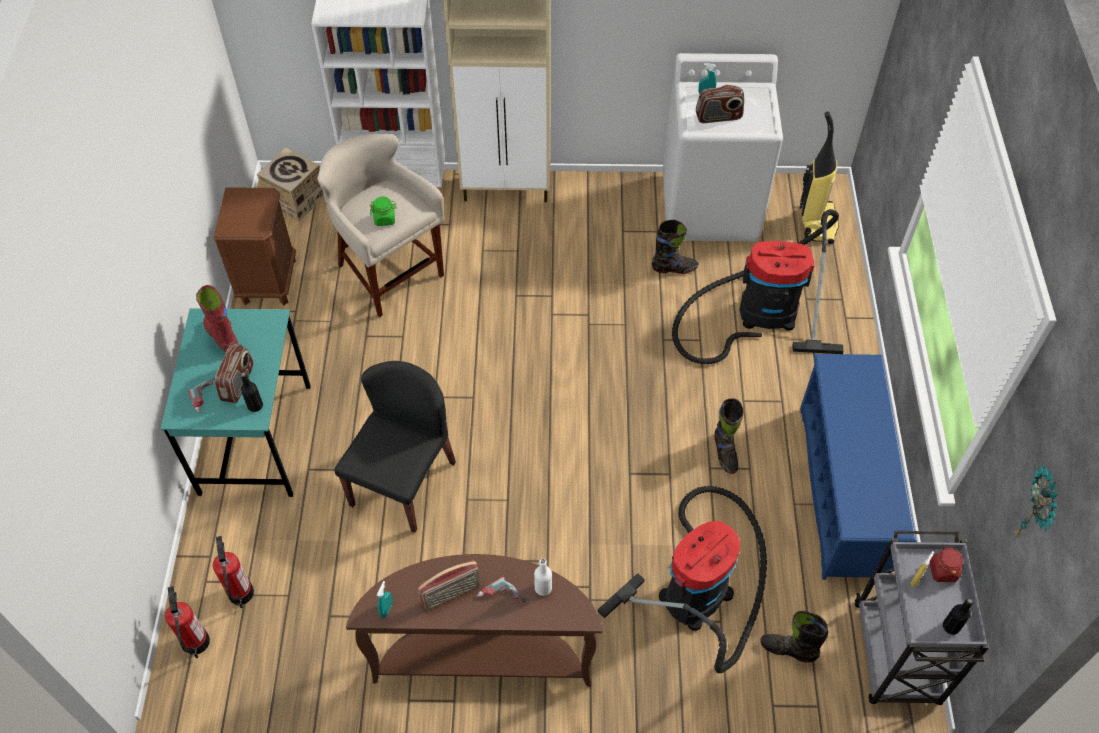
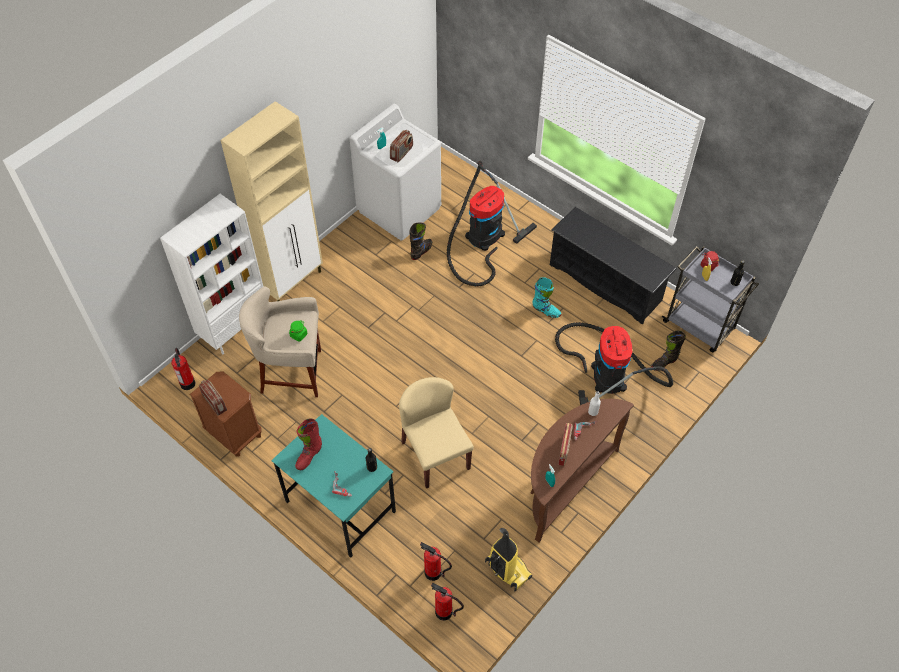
camera: 50 degrees left, 0 degrees up
red boot [196,285,238,353] -> red boot turned 60 degrees counterclockwise [295,418,322,470]
radio [214,343,254,403] -> radio moved to [199,380,227,416]
cardboard box [257,148,324,222] -> fire extinguisher [171,348,195,390]
black chair [334,361,456,533] -> beige chair [399,377,474,489]
black boot [714,399,744,474] -> turquoise boot [532,277,562,318]
vacuum cleaner [799,112,839,244] -> vacuum cleaner moved to [485,528,532,591]
blue shoe rack [800,354,917,580] -> black shoe rack [550,207,677,325]
wall clock [1014,465,1058,537] -> none

